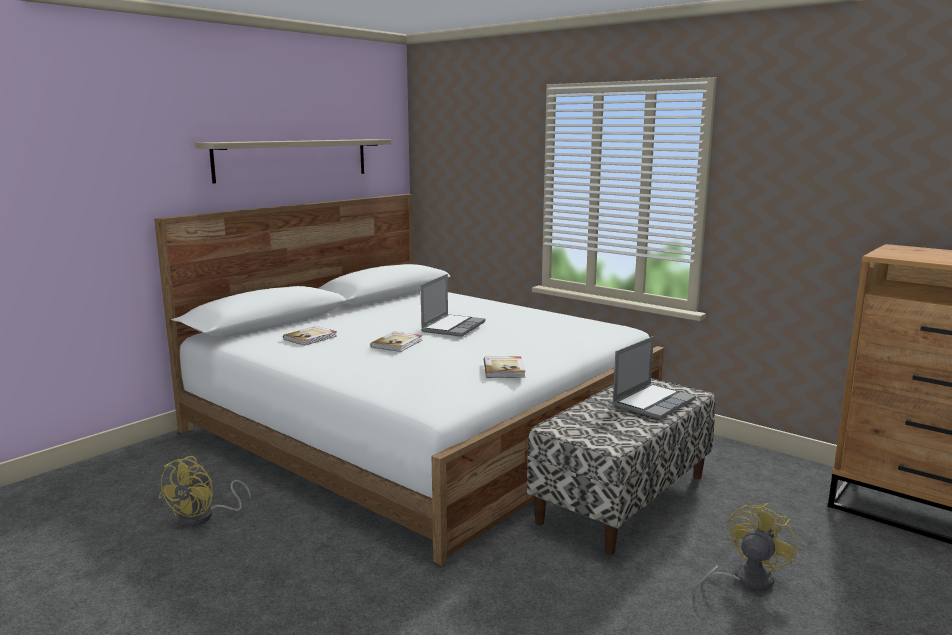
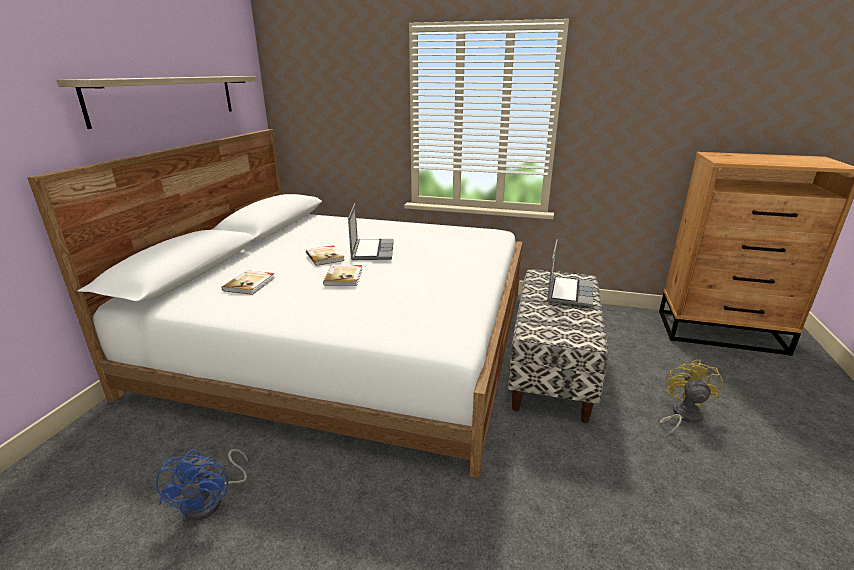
camera: 25 degrees left, 10 degrees up
yellow fan [158,456,251,526] -> blue fan [156,449,248,520]
book [484,357,525,378] -> book moved to [306,245,345,266]

